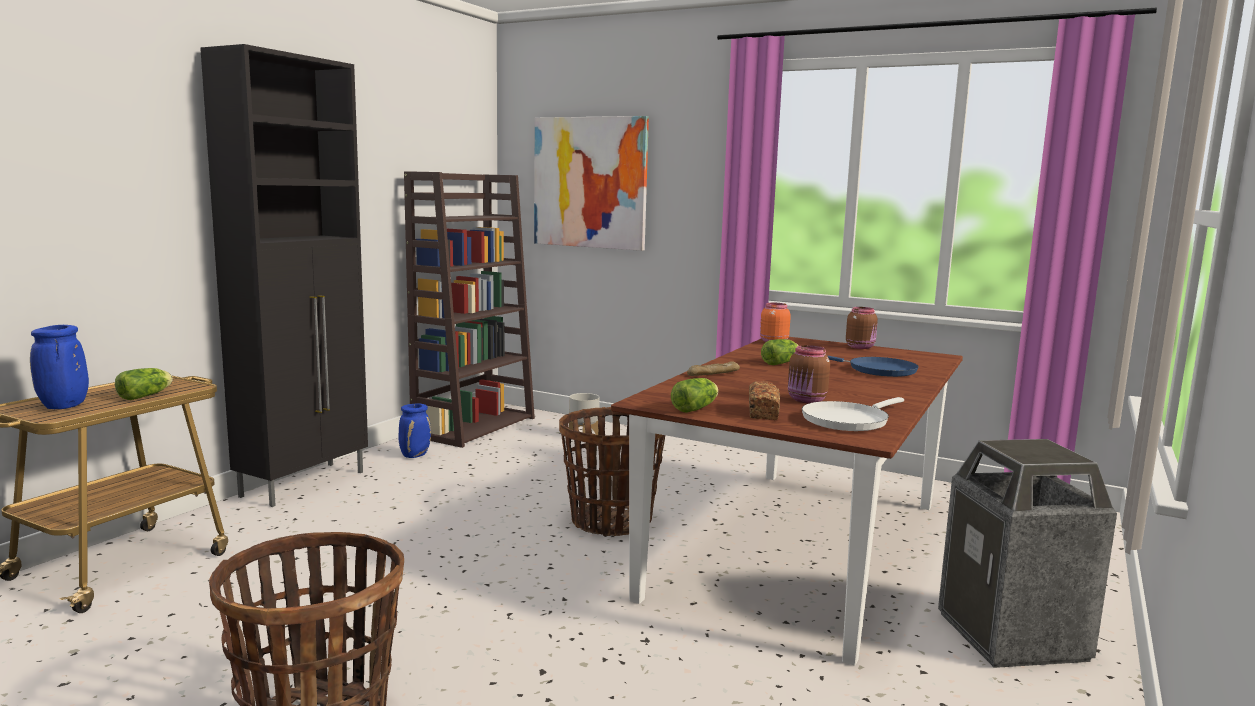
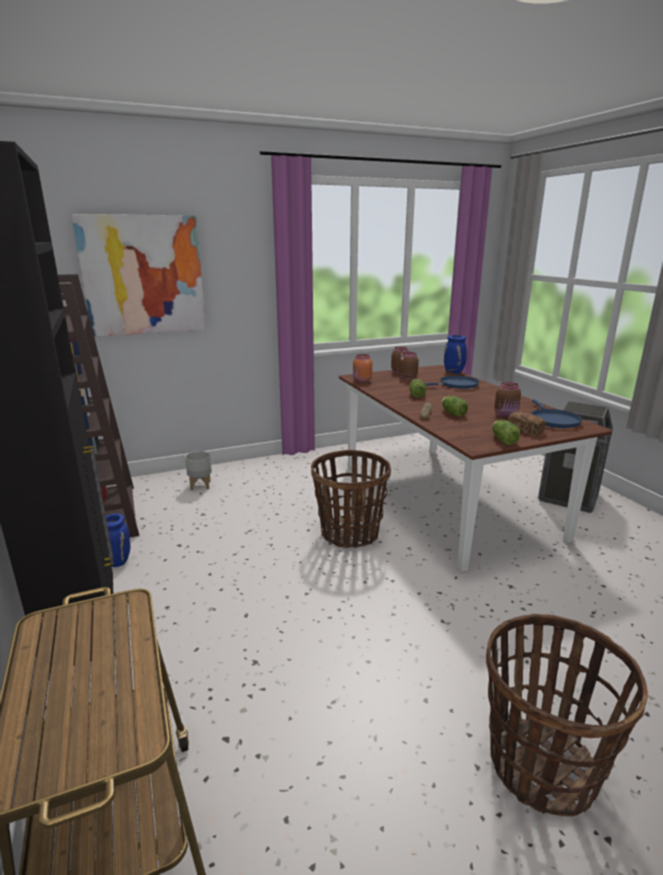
camera: 50 degrees left, 10 degrees up
blue vase [30,325,89,409] -> blue vase moved to [444,335,467,373]
lettuce [115,368,173,400] -> lettuce moved to [441,396,468,417]
white frying pan [802,397,904,431] -> blue frying pan [531,399,582,428]
none -> brown jar [399,352,419,380]

